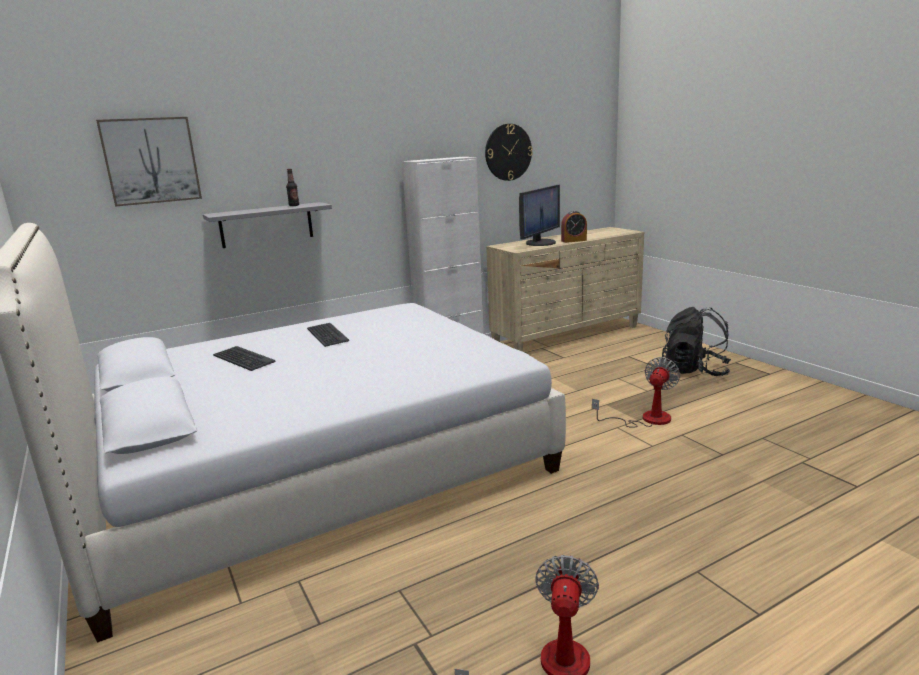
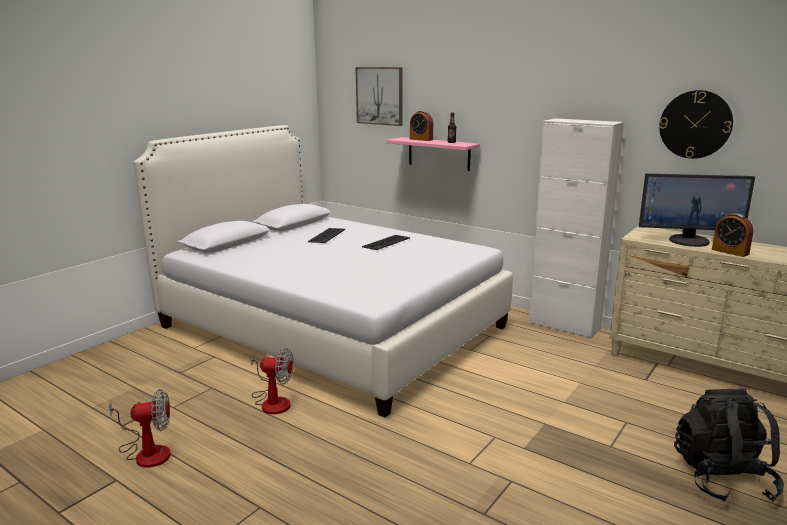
camera: 65 degrees right, 0 degrees up
grey shelf [203,202,332,248] -> pink shelf [386,137,480,171]
fan [592,357,680,428] -> fan moved to [250,348,294,414]
none -> alarm clock [410,111,433,141]

